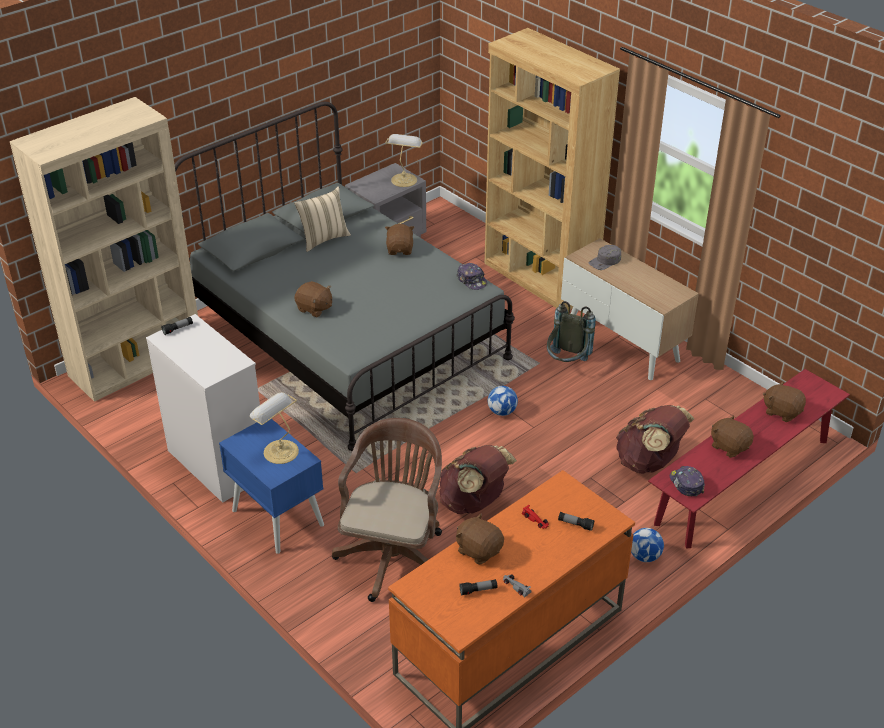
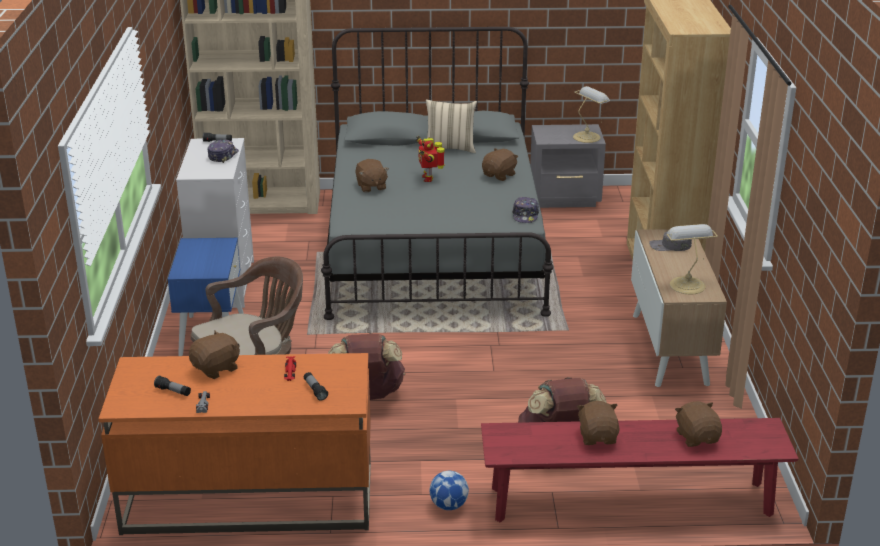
camera: 40 degrees right, 10 degrees down
table lamp [250,392,299,464] -> table lamp moved to [667,224,718,294]
brown plush toy [456,513,504,565] -> brown plush toy turned 60 degrees clockwise [189,330,240,379]
football [488,386,518,416] -> none
grey backpack [547,301,596,362] -> none
cap [670,466,704,496] -> cap moved to [207,140,239,163]
none -> toy robot [416,136,444,182]

